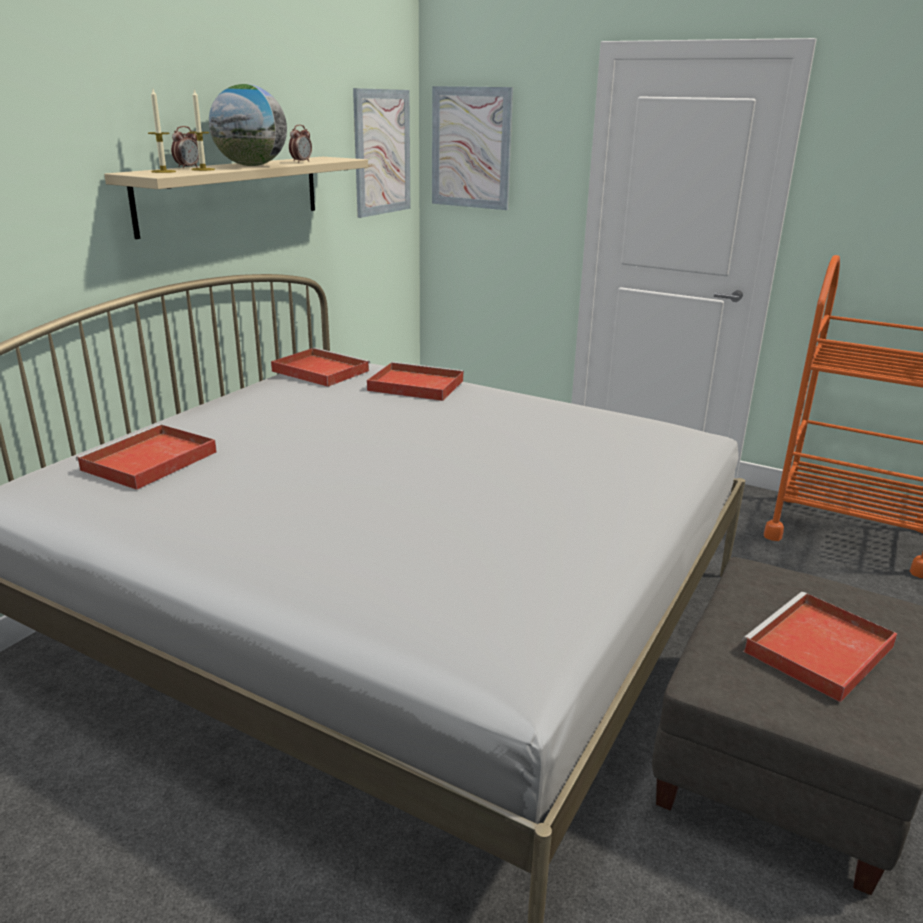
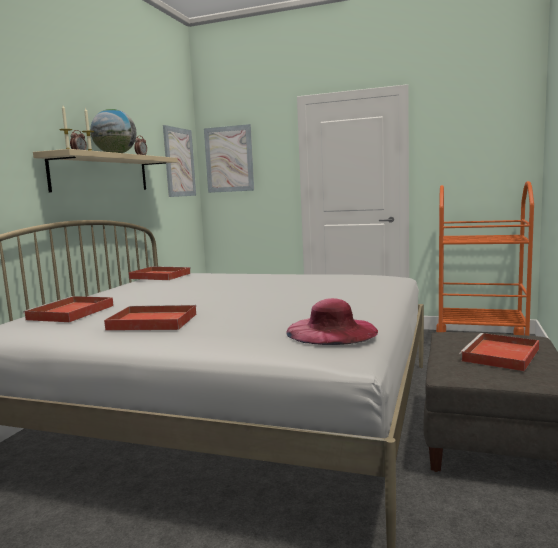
camera: 10 degrees left, 15 degrees down
red tray [367,362,464,401] -> red tray moved to [104,305,197,331]
none -> pink hat [286,298,378,345]

